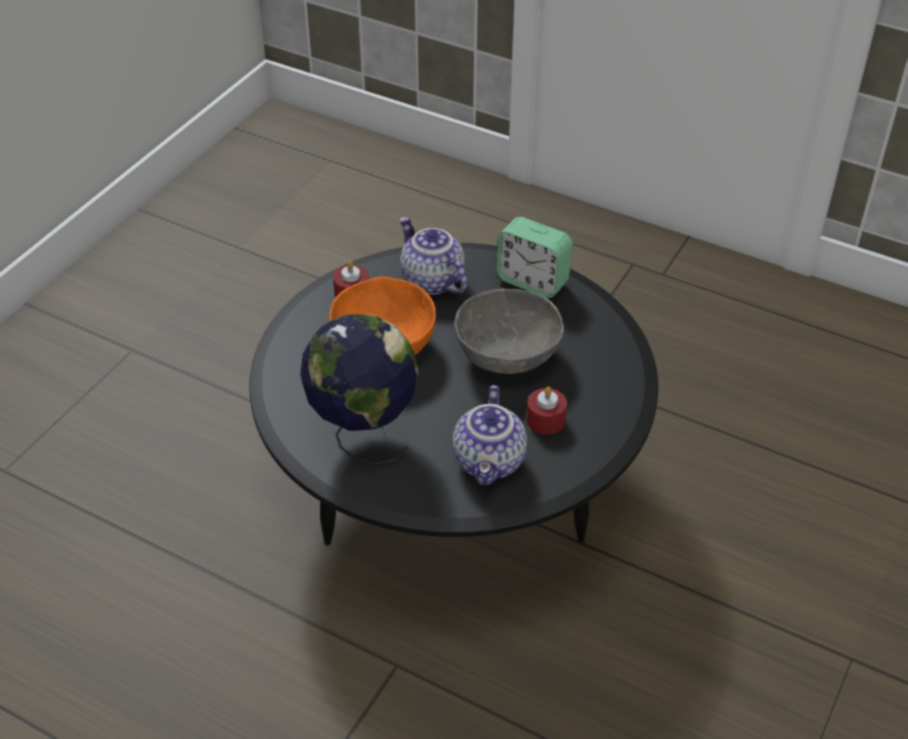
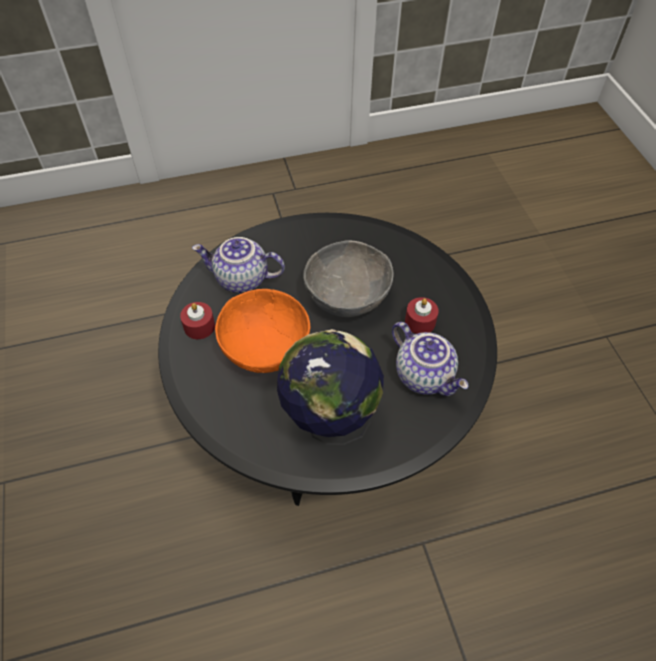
camera: 45 degrees left, 10 degrees up
alarm clock [496,217,573,298] -> none

